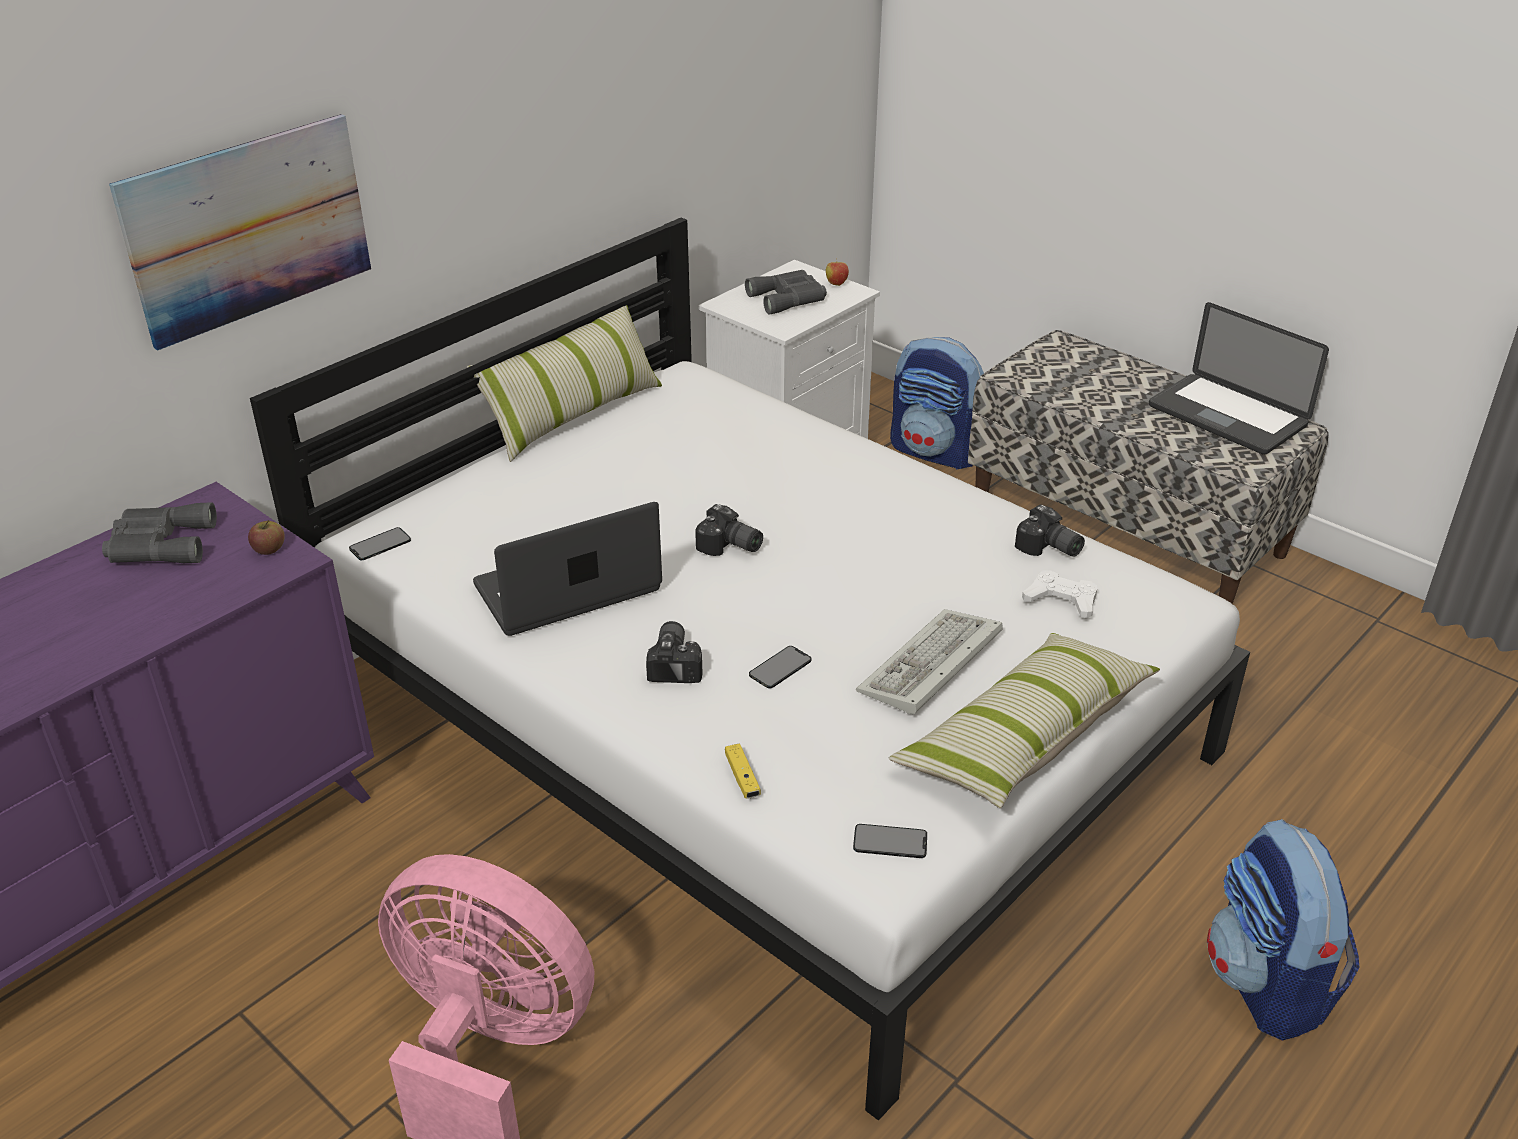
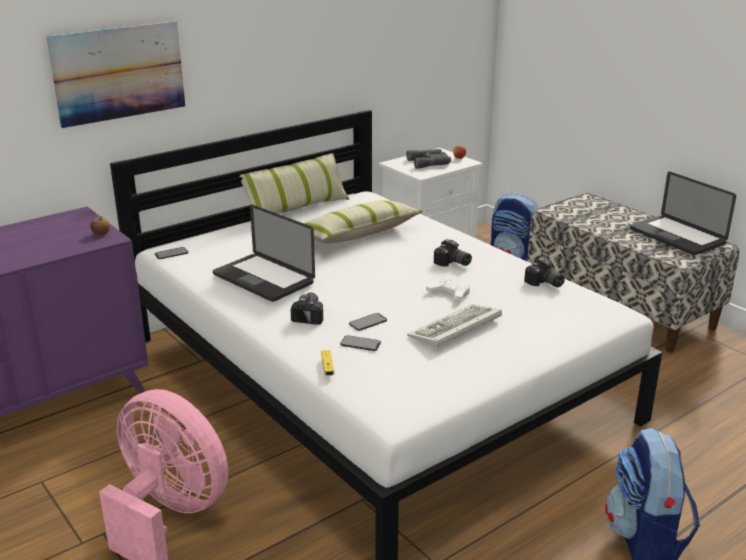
camera: 10 degrees right, 10 degrees down
grey binoculars [102,502,217,563] -> none
laptop [473,502,662,636] -> laptop turned 120 degrees counterclockwise [213,204,315,302]
camera [695,504,763,556] -> camera moved to [434,239,472,267]
phone [853,824,927,858] -> phone moved to [340,335,381,351]
pillow [889,633,1160,808] -> pillow moved to [304,200,423,244]
white game controller [1022,570,1097,619] -> white game controller moved to [426,277,470,301]

